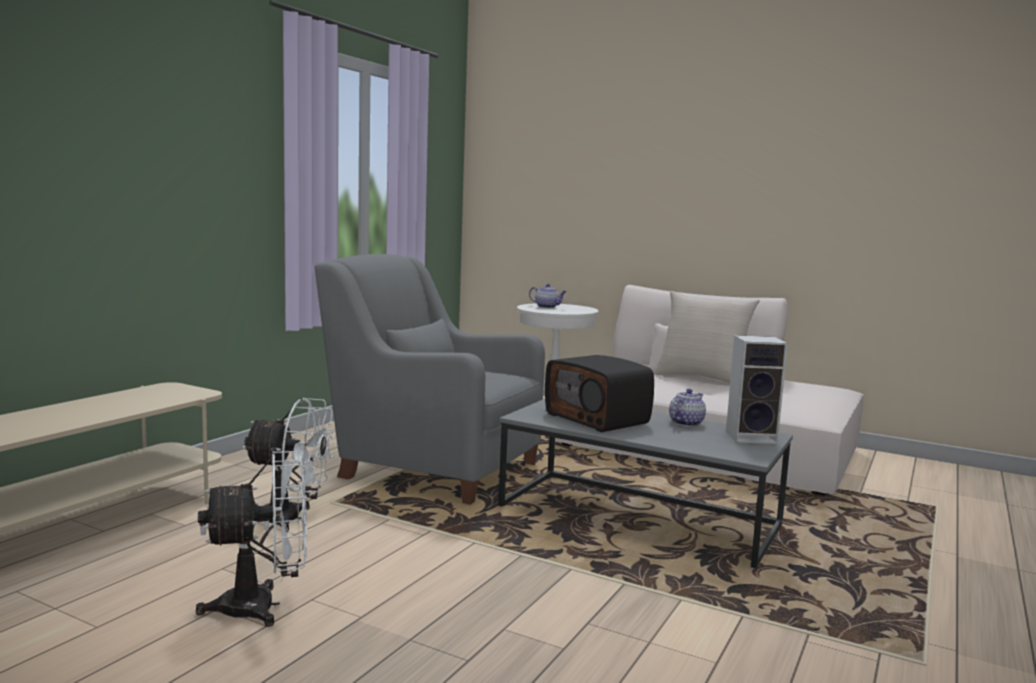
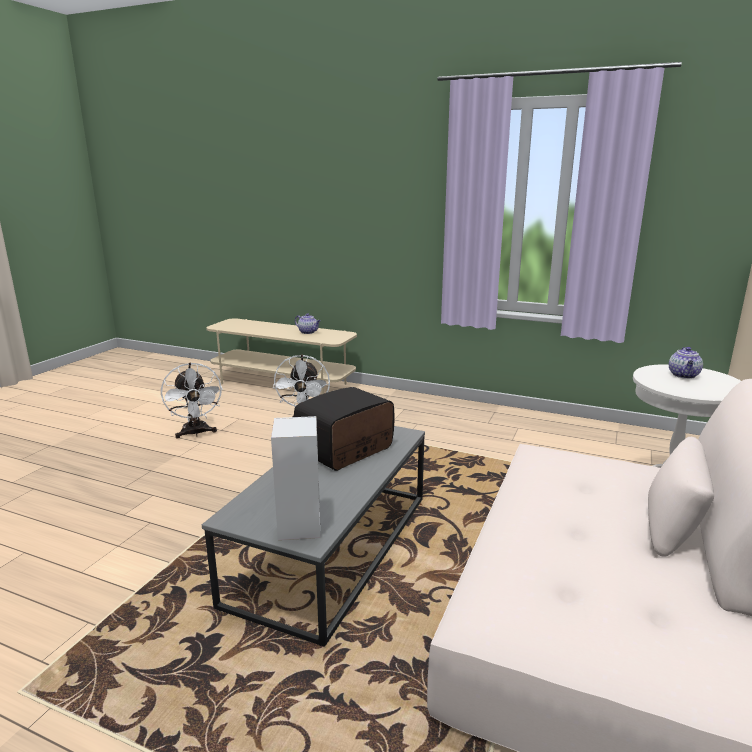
camera: 85 degrees right, 10 degrees up
grey armchair [315,254,545,505] -> none
beige pillow [654,291,760,383] -> none
teapot [669,389,706,427] -> teapot moved to [295,313,321,334]

